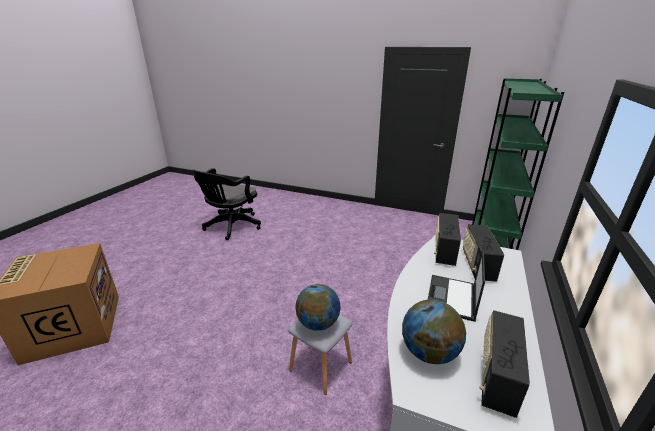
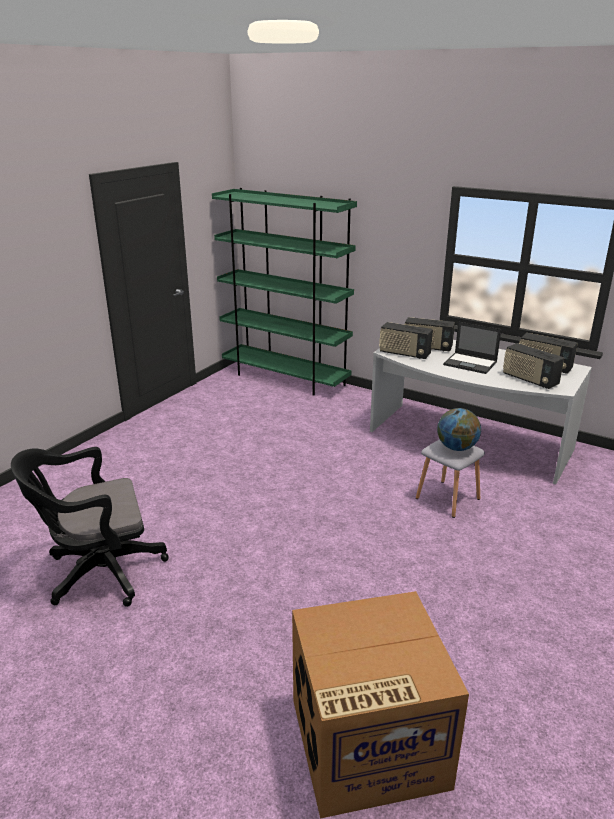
camera: 80 degrees left, 0 degrees up
black office chair [192,168,261,240] -> black office chair turned 120 degrees clockwise [11,447,169,607]
globe [402,300,466,364] -> radio [503,343,564,389]

